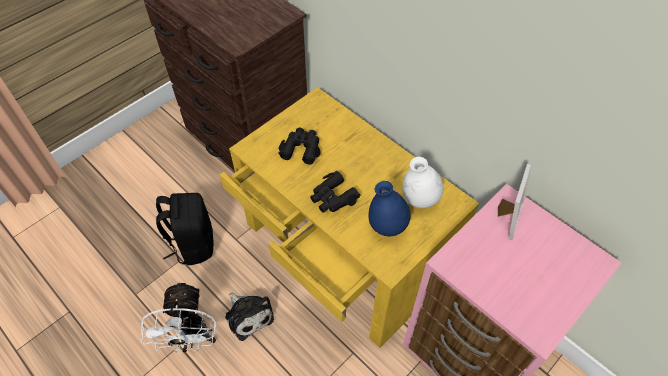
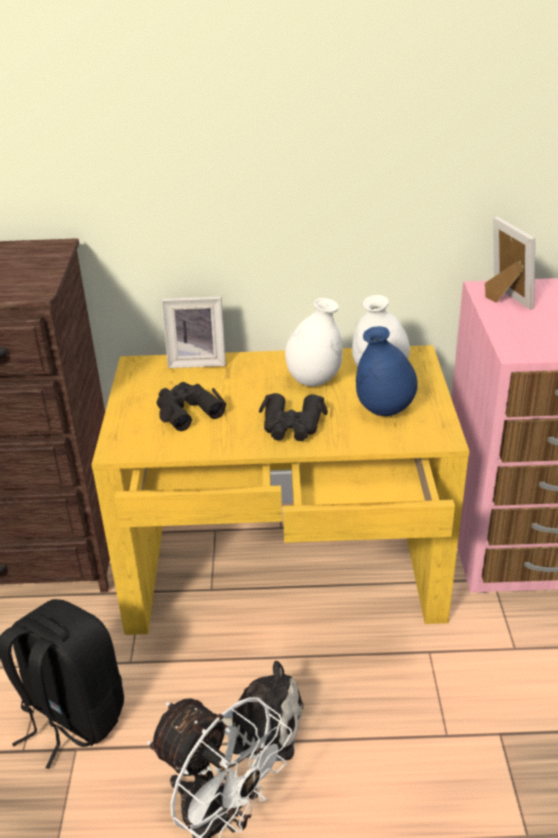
camera: 45 degrees left, 20 degrees down
none -> picture frame [162,296,226,368]
none -> white vase [285,298,343,387]

